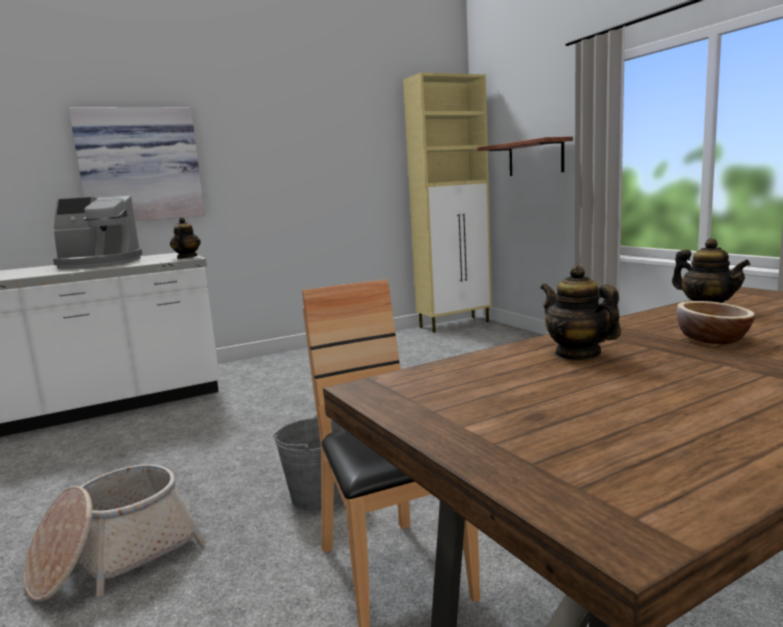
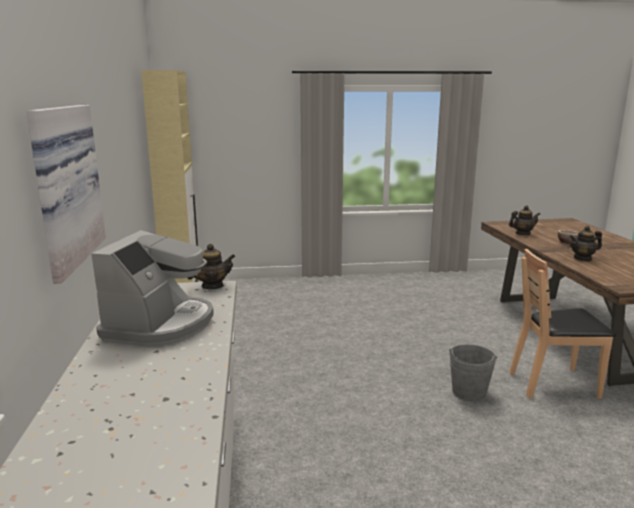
camera: 70 degrees left, 5 degrees up
basket [24,464,207,602] -> none
teapot [170,217,201,259] -> teapot turned 150 degrees clockwise [193,244,235,289]
shelf [477,137,573,176] -> none

